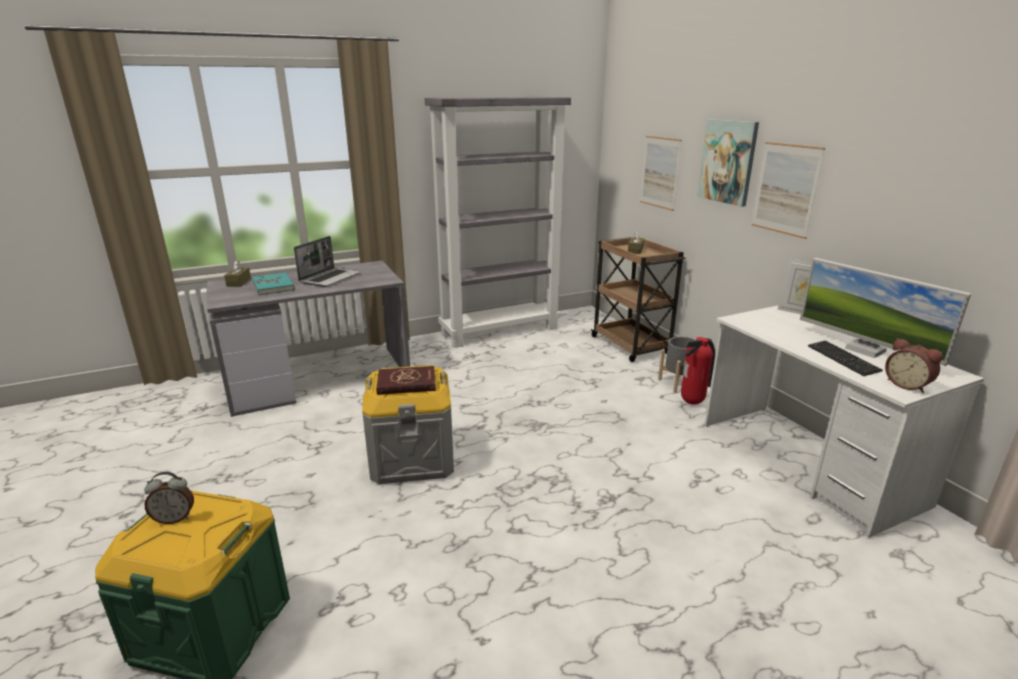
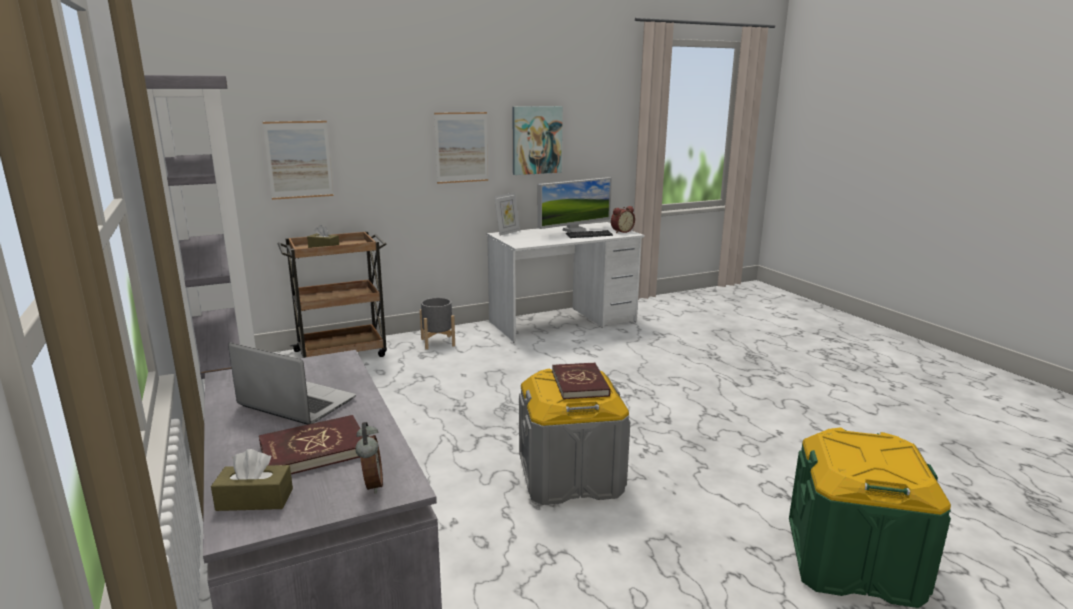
camera: 90 degrees left, 5 degrees down
alarm clock [144,472,194,524] -> alarm clock moved to [355,422,383,494]
turquoise book [252,272,295,295] -> red book [259,415,362,474]
fire extinguisher [681,337,715,405] -> none
picture [697,119,759,207] -> picture moved to [512,106,563,175]

